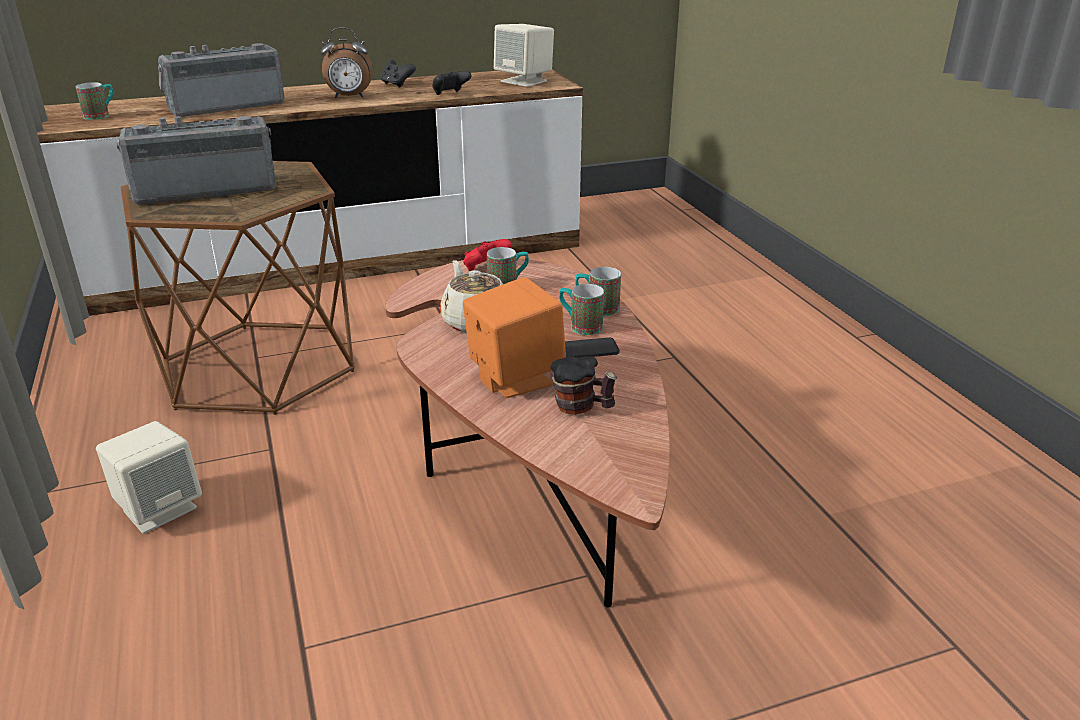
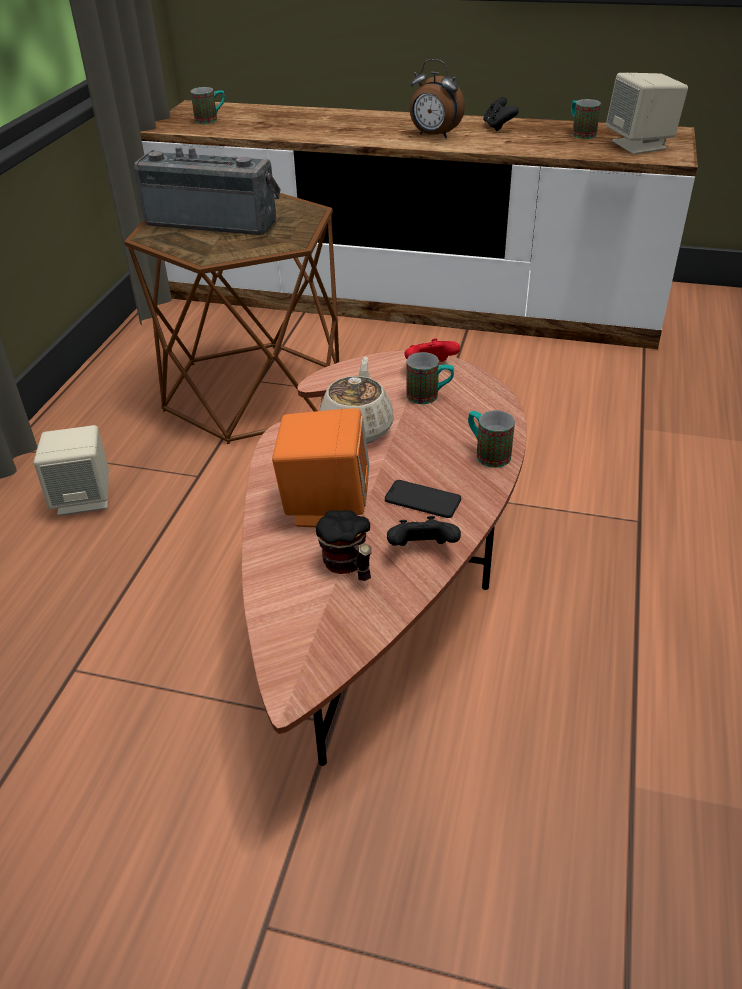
camera: 35 degrees right, 10 degrees up
radio [158,43,285,117] -> none
black game controller [433,71,472,95] -> black game controller moved to [387,516,461,546]
mug [559,284,604,335] -> mug moved to [571,99,601,139]

